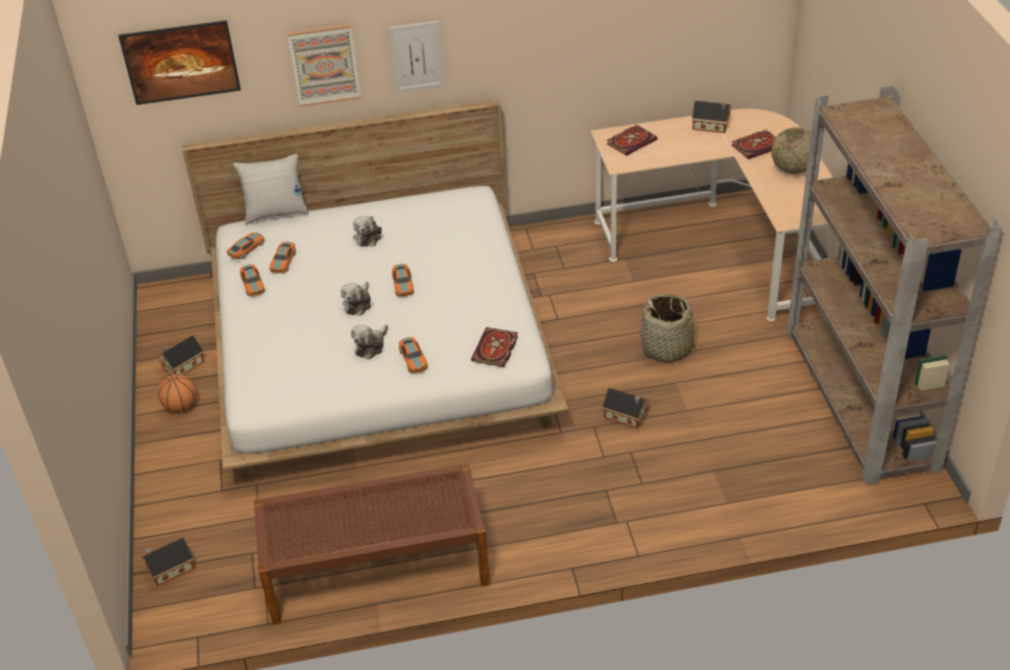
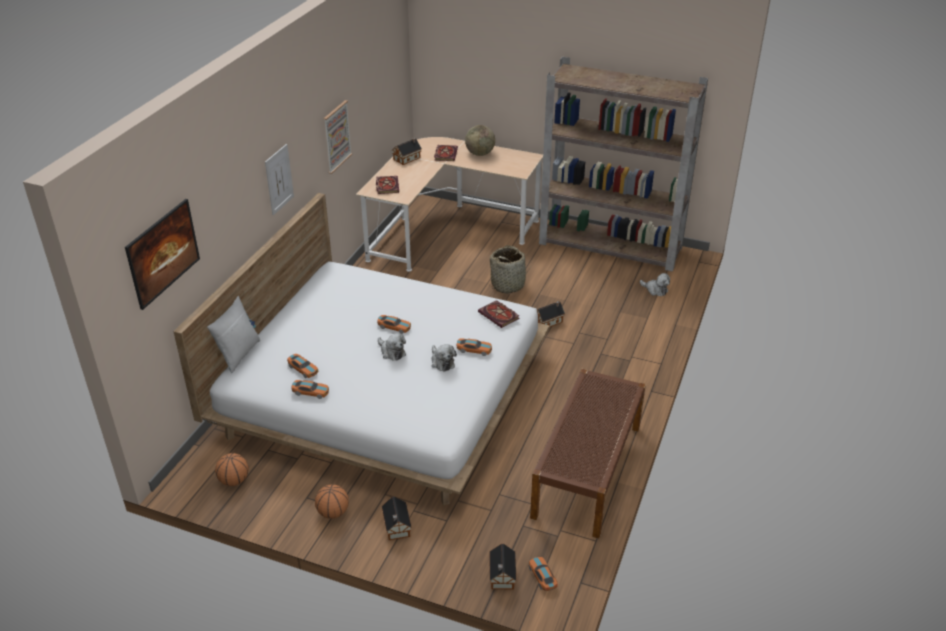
camera: 60 degrees left, 5 degrees down
toy house [158,335,205,375] -> toy house moved to [382,496,412,540]
toy car [227,232,264,259] -> toy car moved to [529,557,558,591]
picture [288,24,361,107] -> picture moved to [323,100,352,174]
plush toy [353,216,382,247] -> plush toy moved to [640,273,670,296]
none -> basketball [215,453,249,486]

